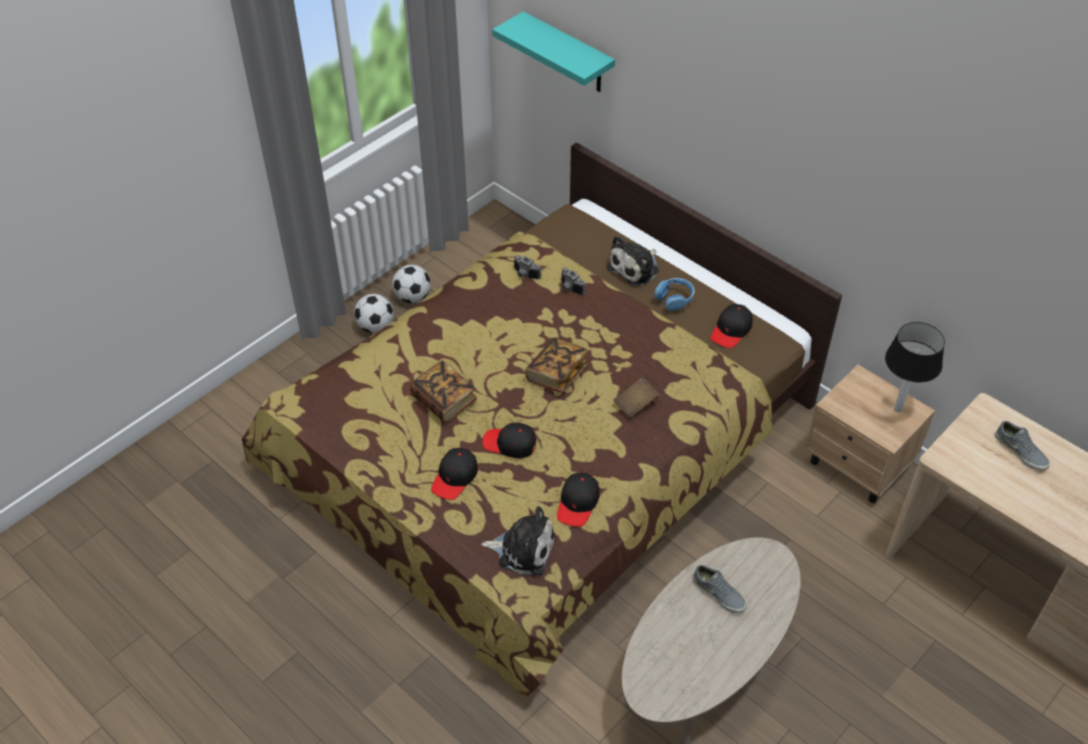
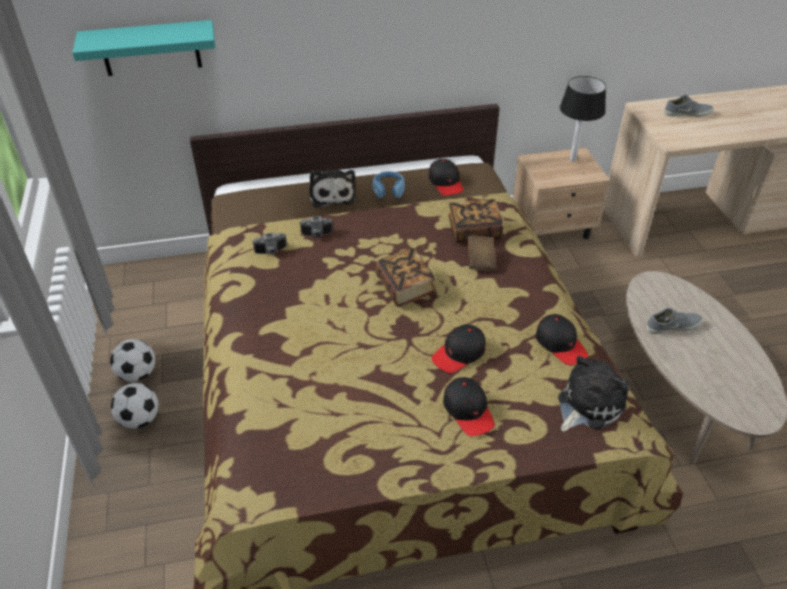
camera: 55 degrees left, 5 degrees down
book [410,360,477,423] -> book moved to [449,199,504,243]

